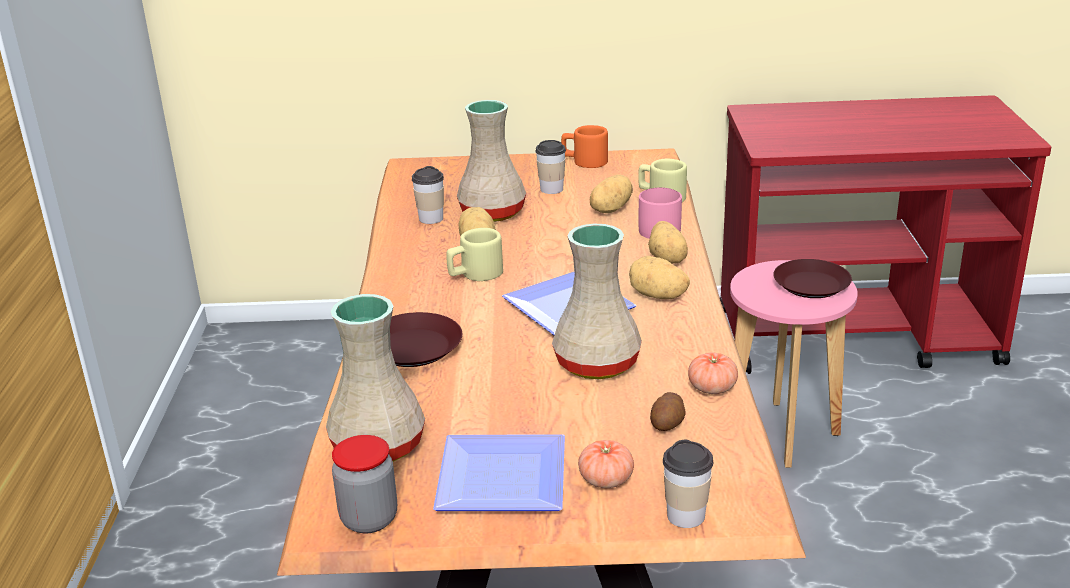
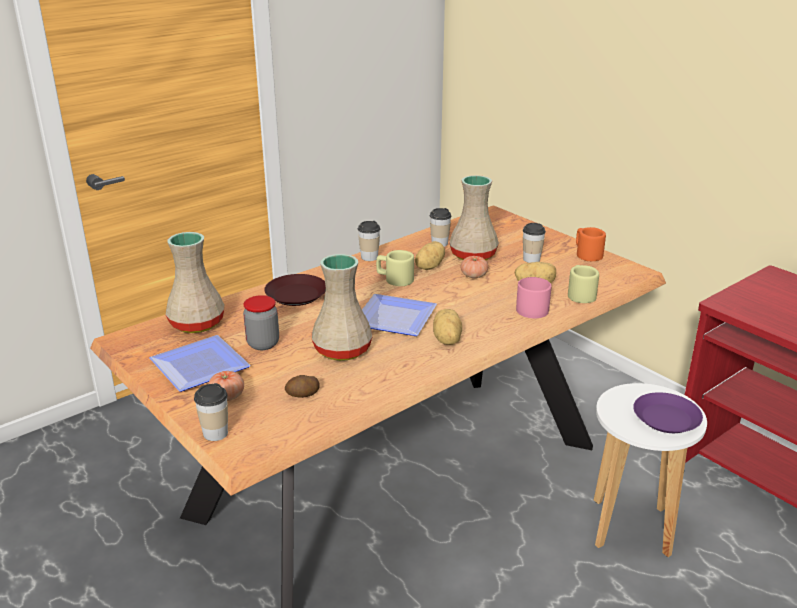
camera: 50 degrees right, 0 degrees up
jar [332,435,397,533] -> jar moved to [243,295,279,350]
potato [648,221,688,264] -> none
tomato [688,353,738,394] -> tomato moved to [461,256,488,278]
pink stool [730,260,858,468] -> white stool [594,383,707,557]
brown plate [773,259,852,298] -> purple plate [633,392,703,433]
none -> cup [358,221,380,261]

